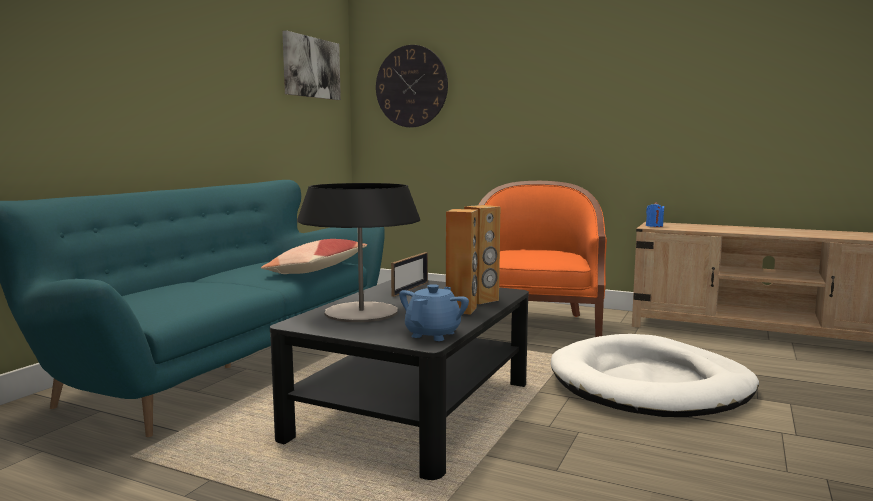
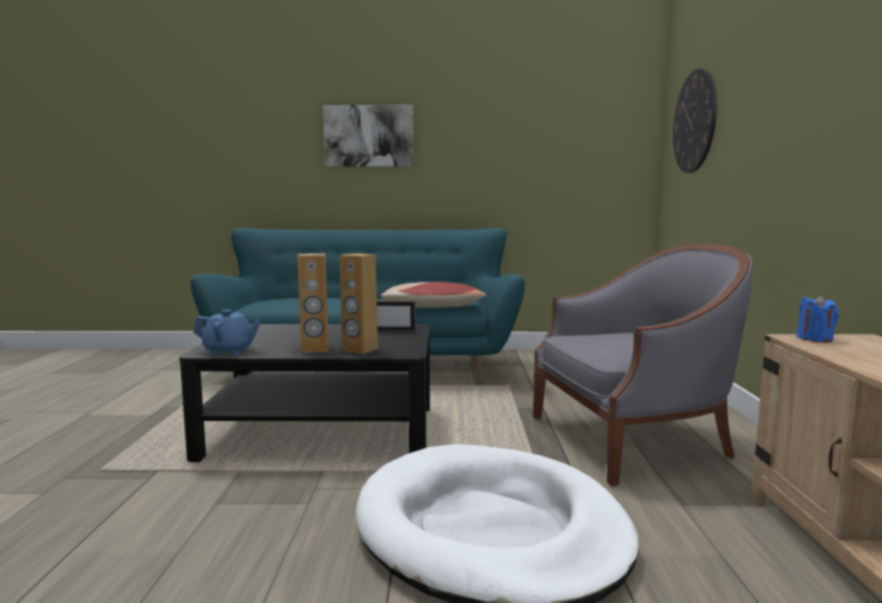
camera: 65 degrees right, 0 degrees up
picture [282,30,341,100] -> picture moved to [323,105,414,167]
table lamp [297,183,420,322] -> none
orange armchair [478,181,607,337] -> grey armchair [533,244,752,486]

